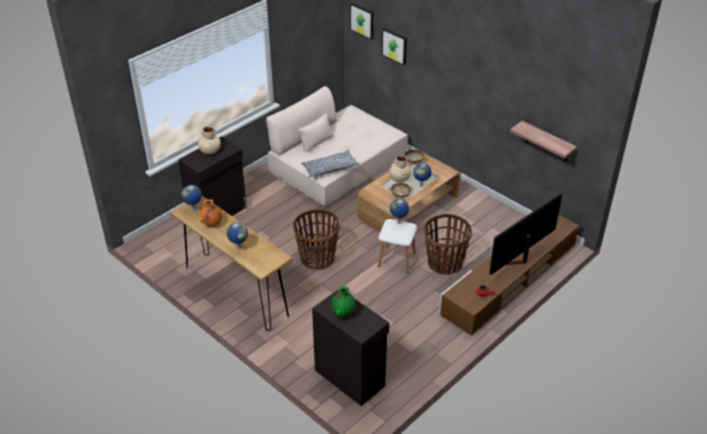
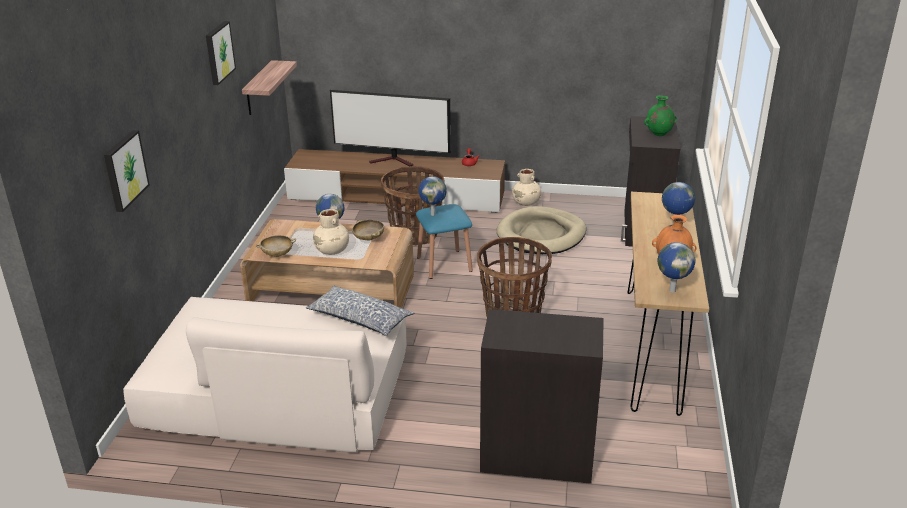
camera: 125 degrees left, 10 degrees down
beige vase [198,126,221,154] -> beige vase moved to [512,169,541,206]
picture [350,3,374,40] -> picture moved to [206,21,236,85]
white stool [378,219,417,273] -> blue stool [416,204,473,279]
none -> beige dog bed [497,206,586,254]

